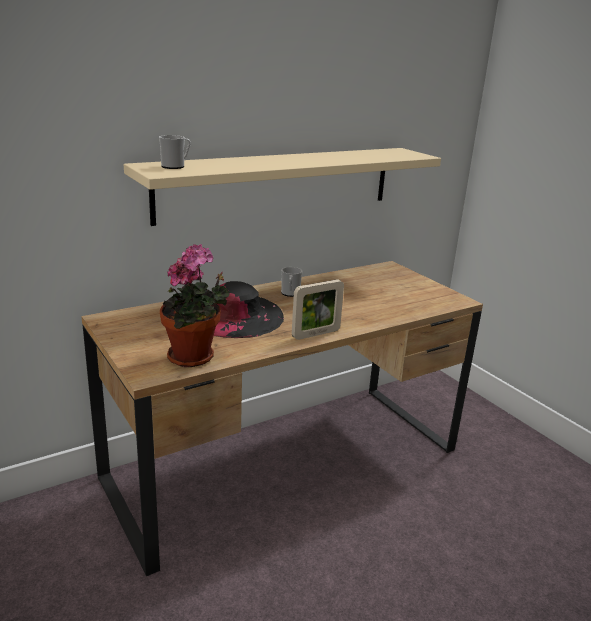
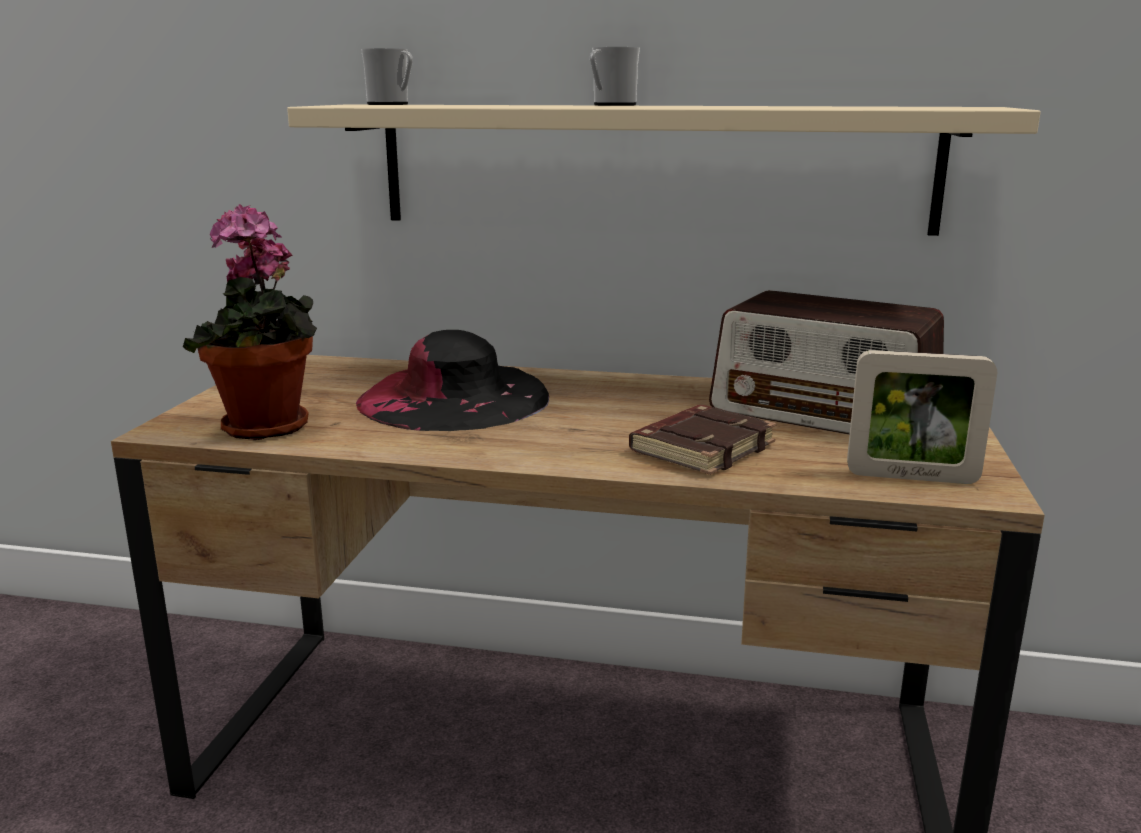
camera: 45 degrees right, 5 degrees down
mug [281,267,303,297] -> mug moved to [590,47,640,106]
picture frame [292,279,344,340] -> picture frame moved to [847,350,997,484]
none -> brown book [629,405,776,475]
none -> radio [709,290,944,435]

